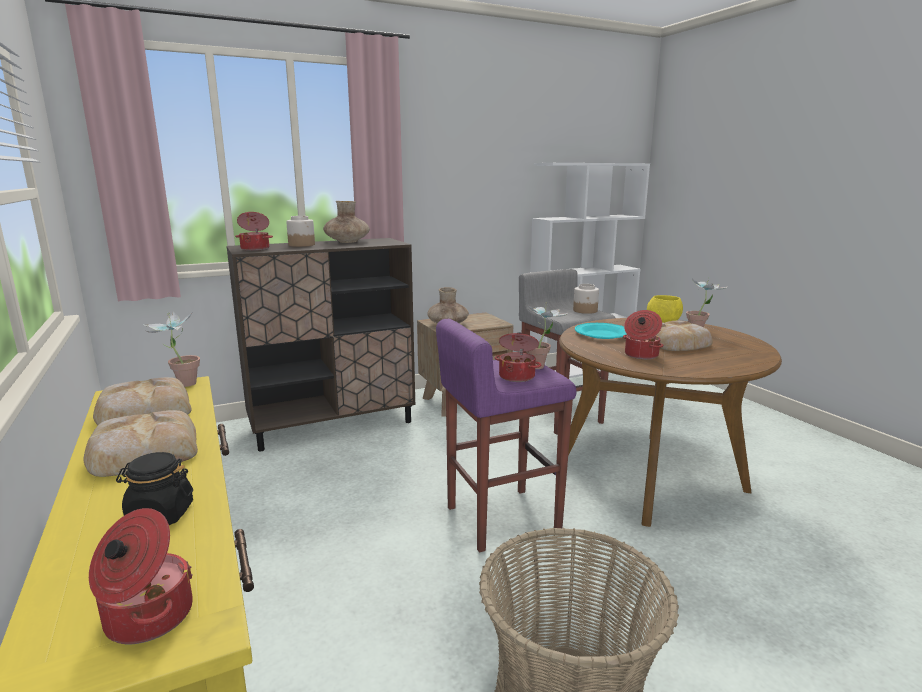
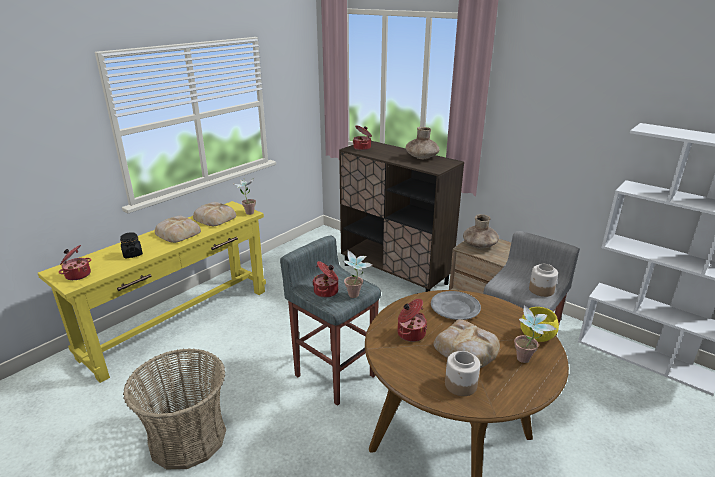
camera: 65 degrees right, 10 degrees up
jar [286,216,315,247] -> jar moved to [445,351,480,396]
purple stool [436,319,577,553] -> grey stool [280,236,381,406]
turquoise plate [575,323,627,339] -> grey plate [431,291,481,320]

